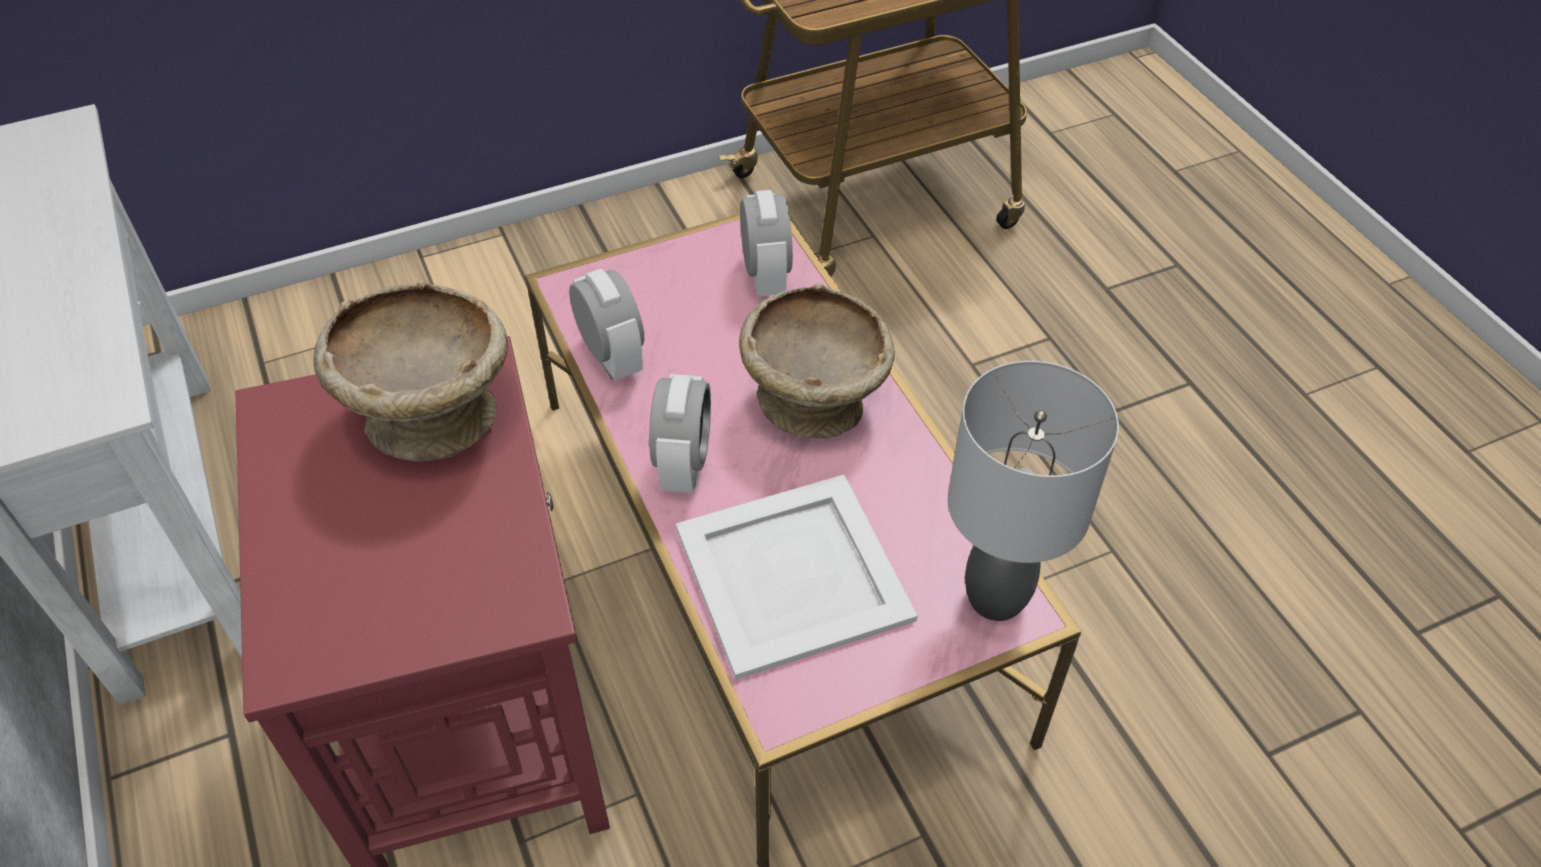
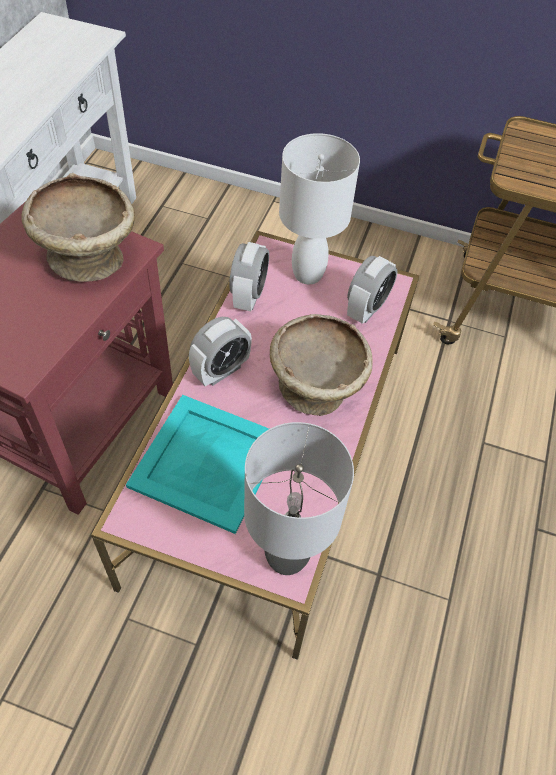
camera: 40 degrees right, 5 degrees up
white tray [676,475,918,680] -> turquoise tray [126,395,269,534]
none -> white table lamp [279,133,360,284]

